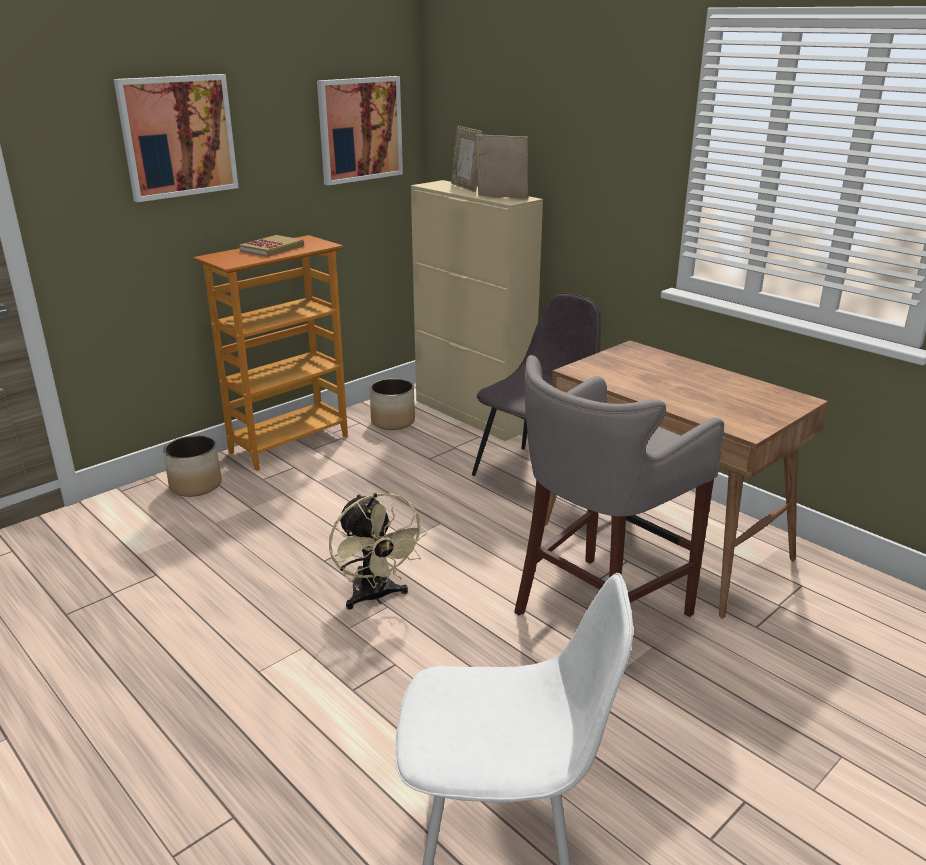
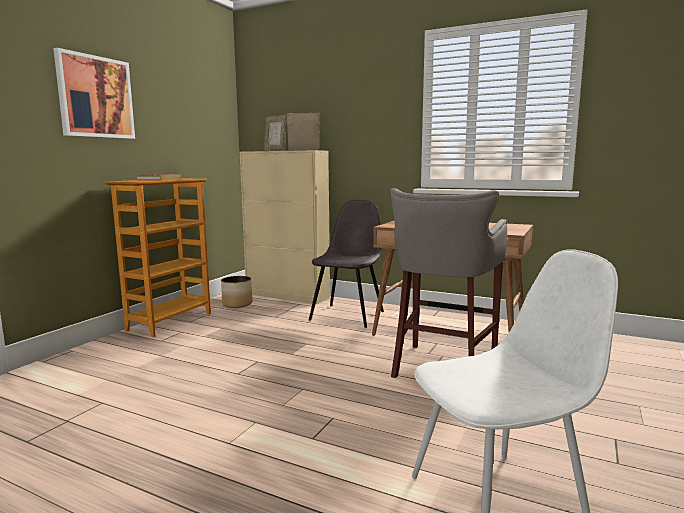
camera: 20 degrees left, 15 degrees down
planter [163,435,222,497] -> none
picture [317,76,403,186] -> none
beige fan [329,493,427,609] -> none

